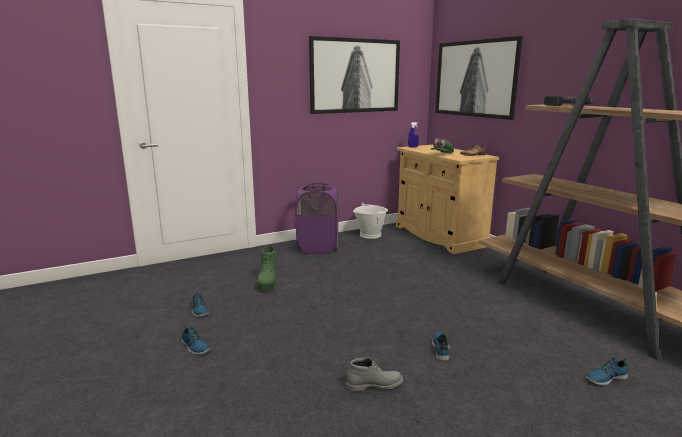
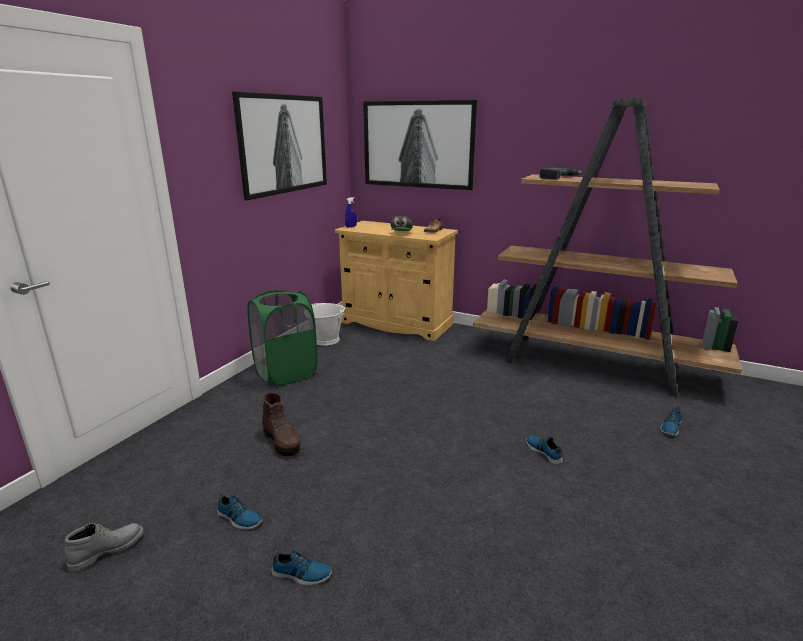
camera: 35 degrees left, 5 degrees up
green boot [256,246,276,291] -> brown boot [262,393,301,456]
purple laundry basket [295,183,338,254] -> green laundry basket [247,290,317,385]
grey boot [346,357,403,392] -> grey boot moved to [65,523,144,572]

